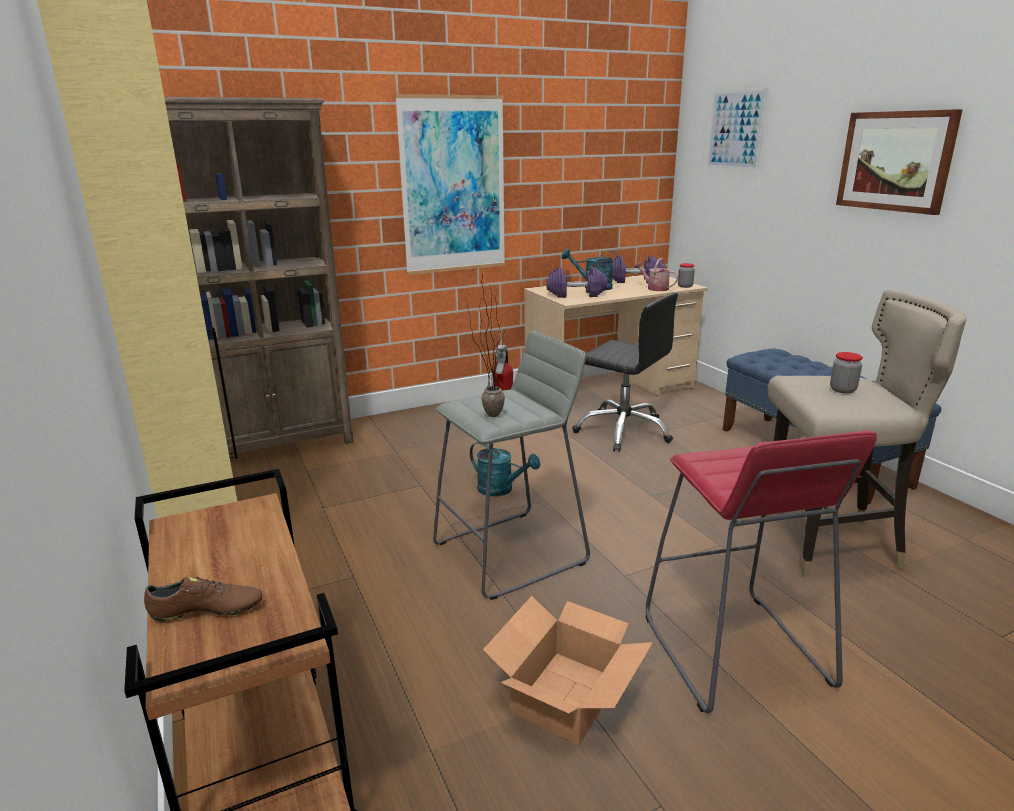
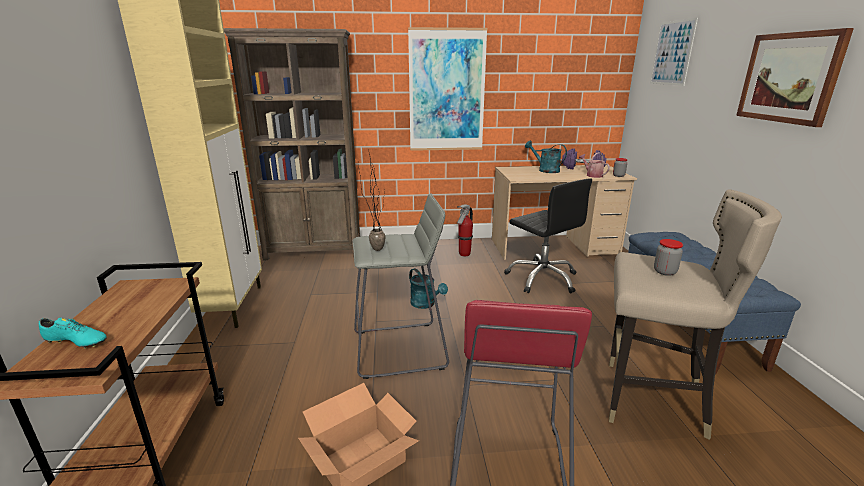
camera: 20 degrees right, 0 degrees up
brown shoe [144,576,262,623] -> turquoise shoe [39,317,107,349]
purple dumbbell [546,267,607,298] -> none

